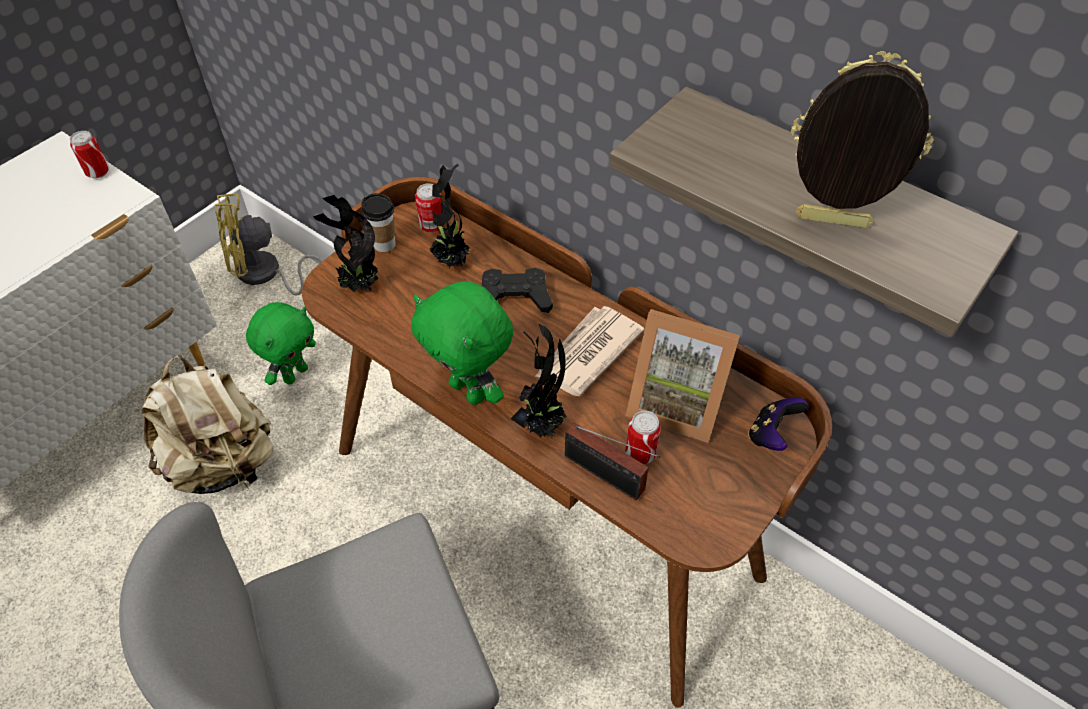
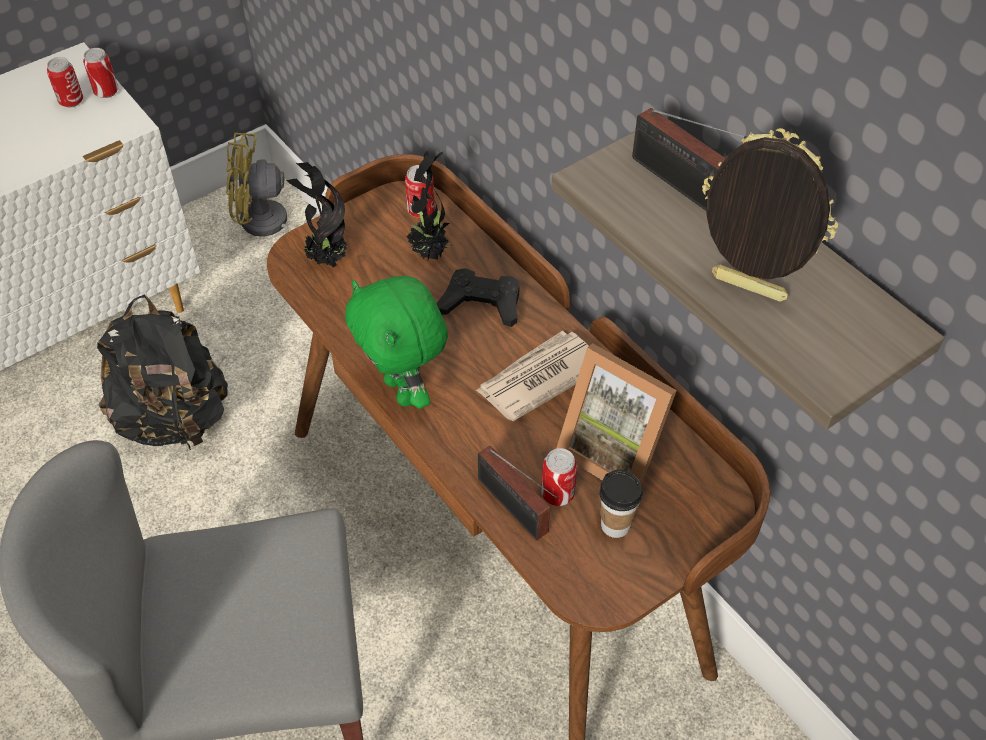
camera: 15 degrees right, 0 degrees up
beige backpack [142,355,274,494] -> black backpack [97,294,228,452]
green plush toy [246,302,316,385] -> none
cup [361,193,396,252] -> cup moved to [599,469,643,538]
potted plant [511,324,567,437] -> none
game controller [748,397,808,451] -> none
none -> can [47,57,83,108]
none -> radio [632,108,747,211]

